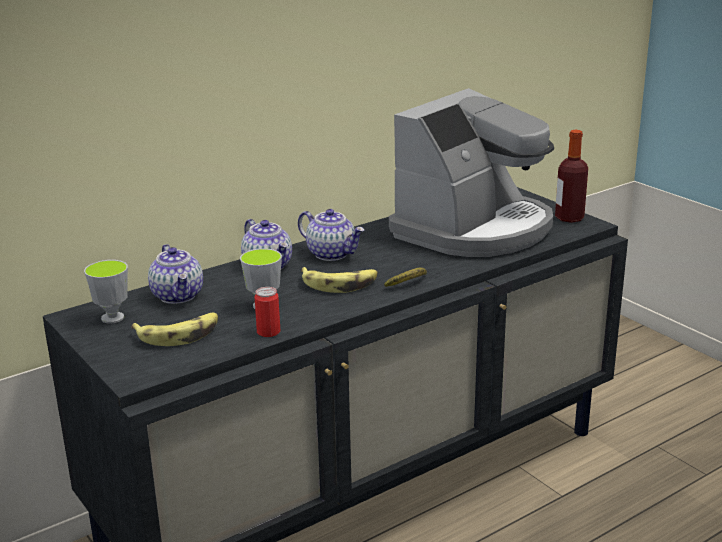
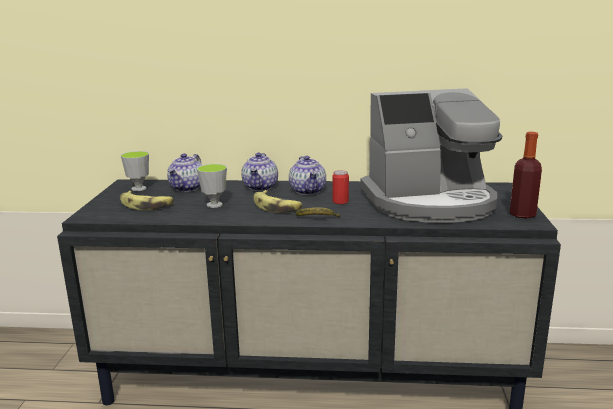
camera: 40 degrees right, 5 degrees down
can [255,287,280,337] -> can moved to [332,170,349,204]

